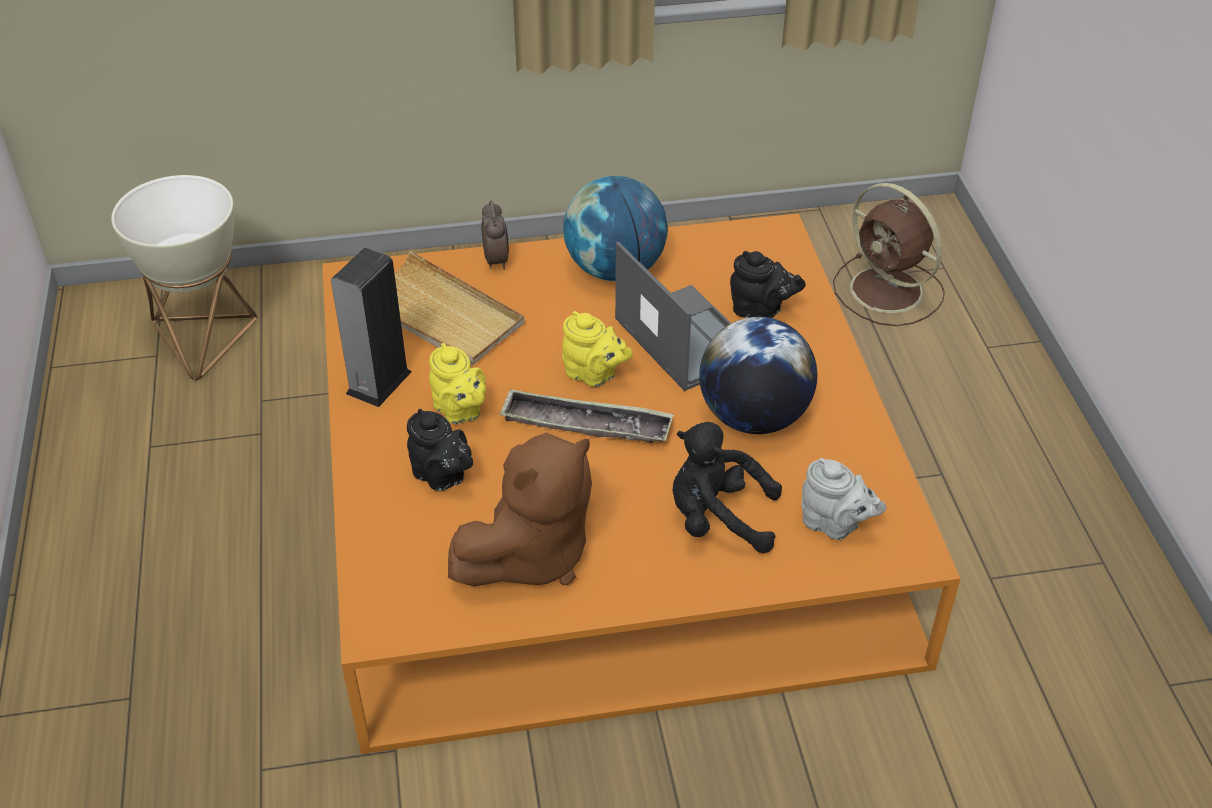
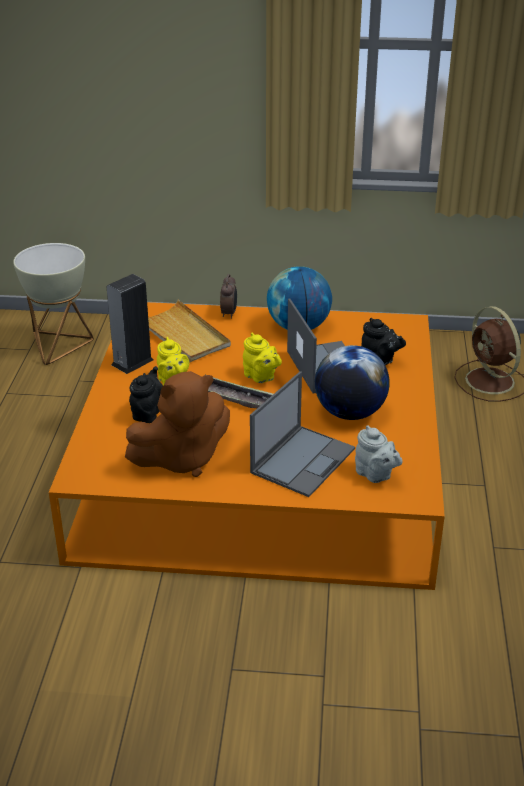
camera: 15 degrees right, 10 degrees down
black teapot [407,409,473,491] -> black teapot turned 135 degrees counterclockwise [129,366,163,423]
black plush toy [672,422,782,553] -> laptop [250,371,355,497]

